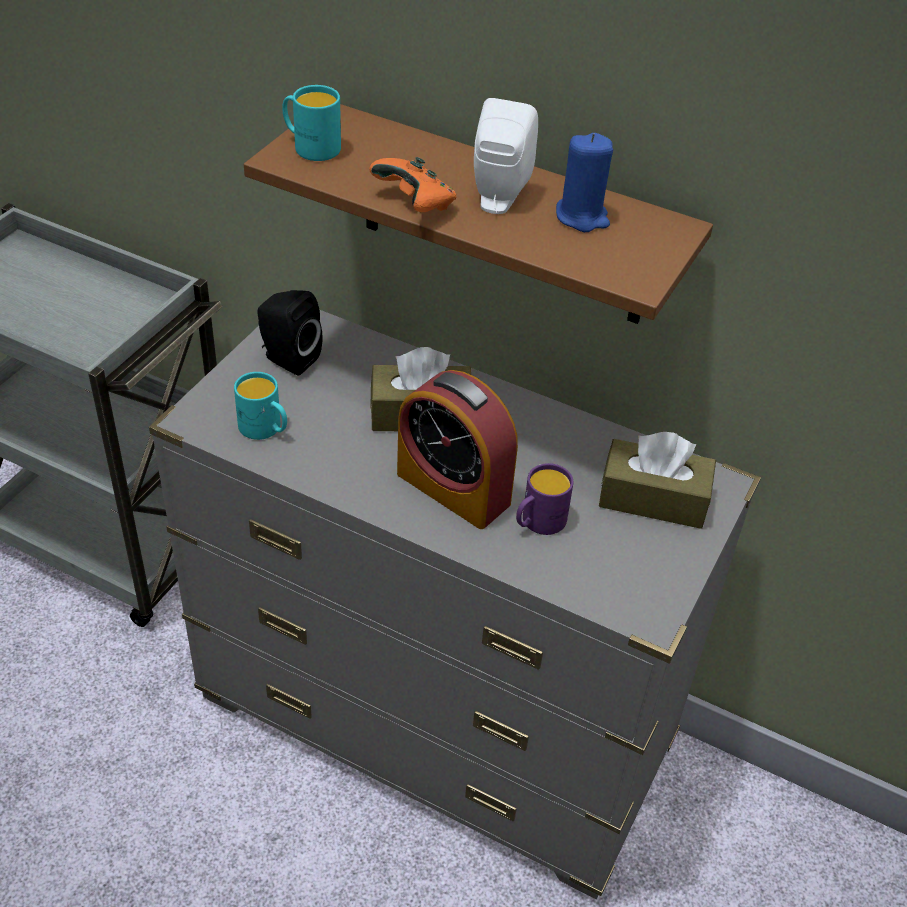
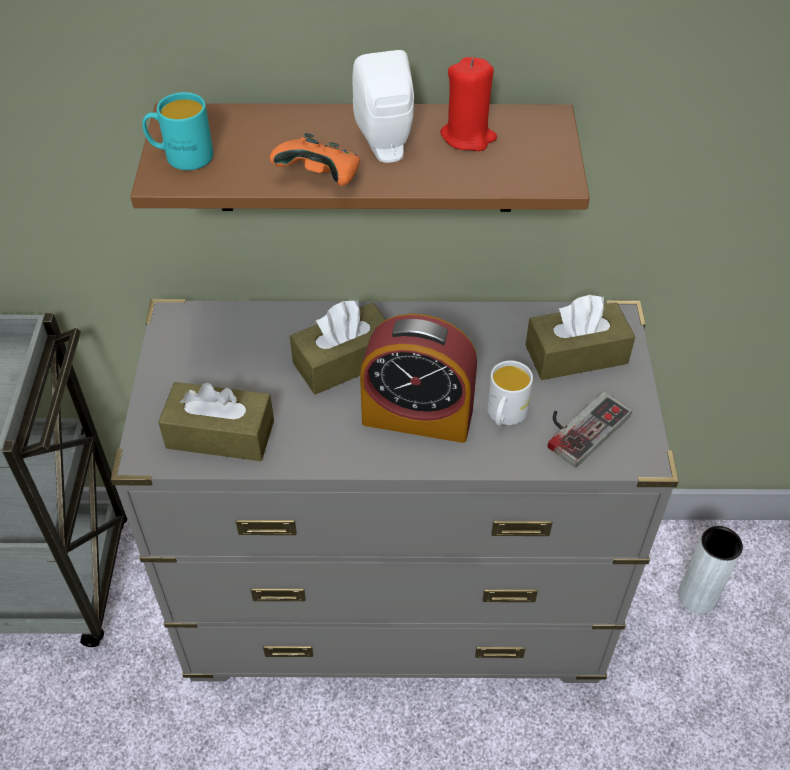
camera: 25 degrees left, 5 degrees up
turquoise mug [234,372,287,440] -> brown tissue box [158,382,274,461]
black speaker [257,290,323,376] -> none
purple mug [516,463,574,535] -> white mug [487,361,533,426]
blue candle [556,133,613,232] -> red candle [440,57,497,151]
none -> game controller [548,392,632,467]
none -> grey vase [678,526,743,614]

